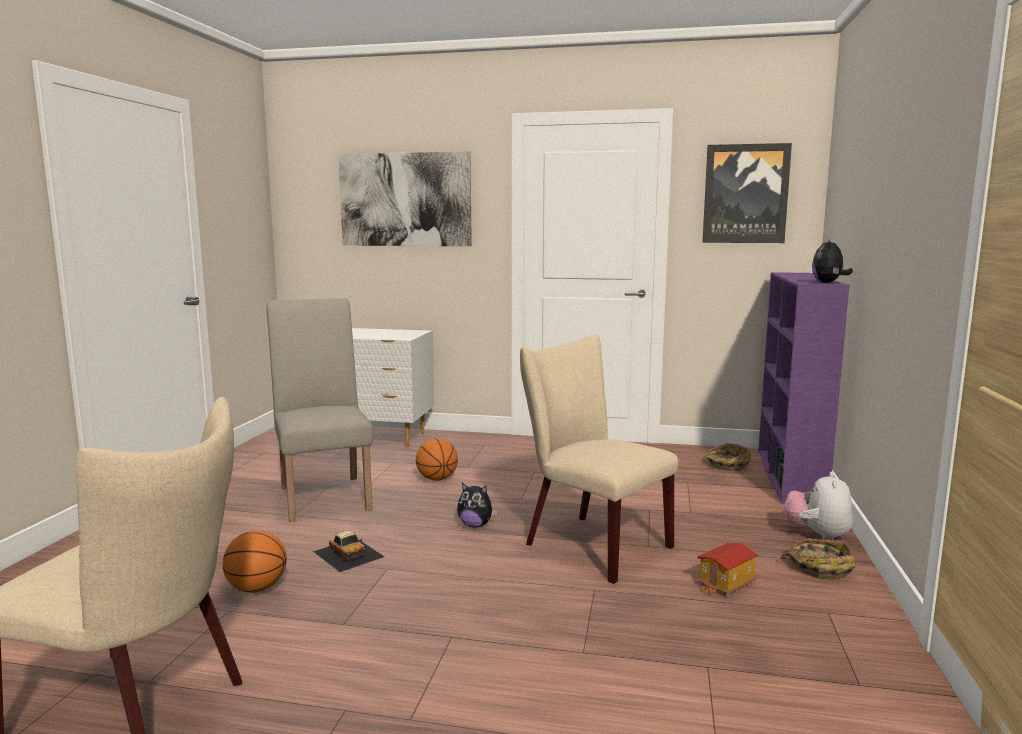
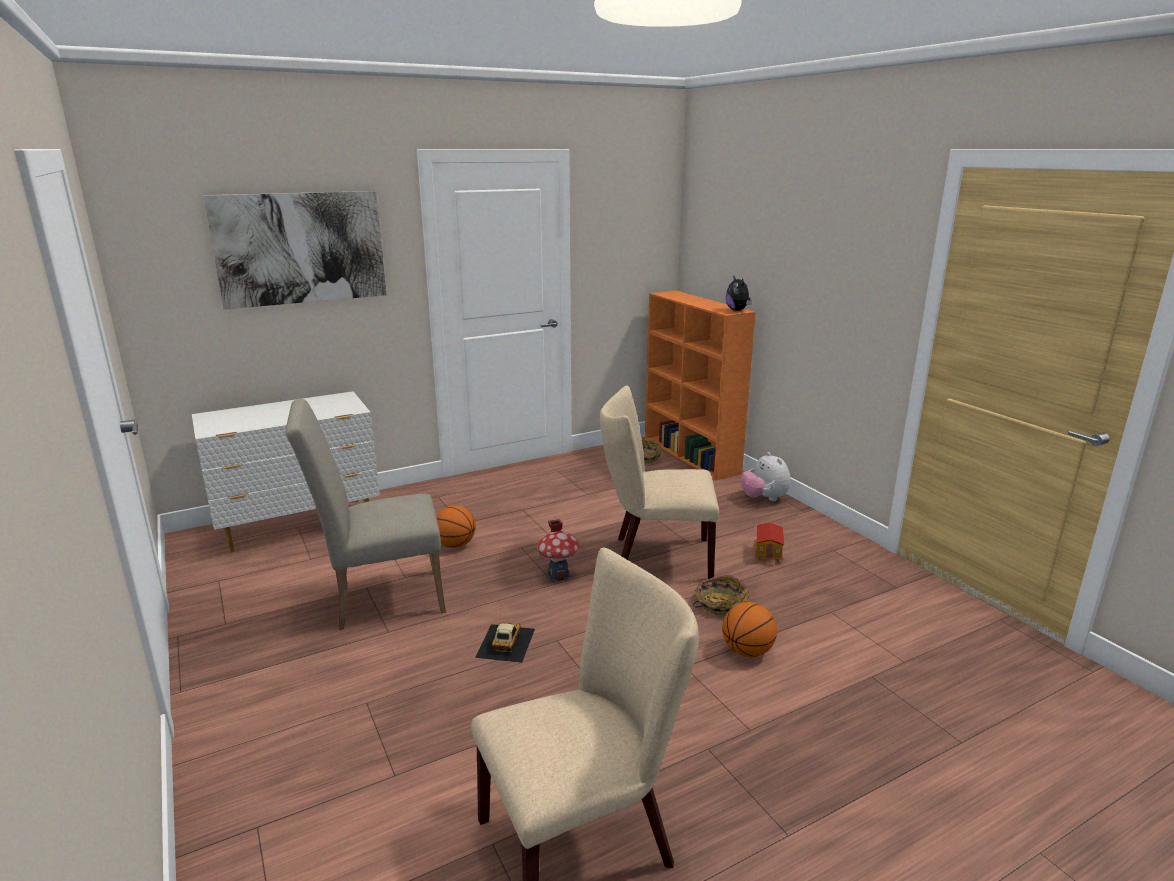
camera: 40 degrees left, 10 degrees up
basketball [223,530,287,593] -> basketball moved to [722,602,777,657]
beige chair [267,298,373,522] -> beige chair turned 45 degrees counterclockwise [285,399,446,630]
toy car [313,531,384,572] -> toy car turned 90 degrees counterclockwise [475,622,535,663]
plush toy [457,483,498,528] -> toy house [537,519,579,581]
picture [702,143,792,243] -> none
purple bookcase [758,272,849,504] -> orange bookcase [645,290,756,481]
basket [781,539,856,580] -> basket moved to [693,574,750,615]

